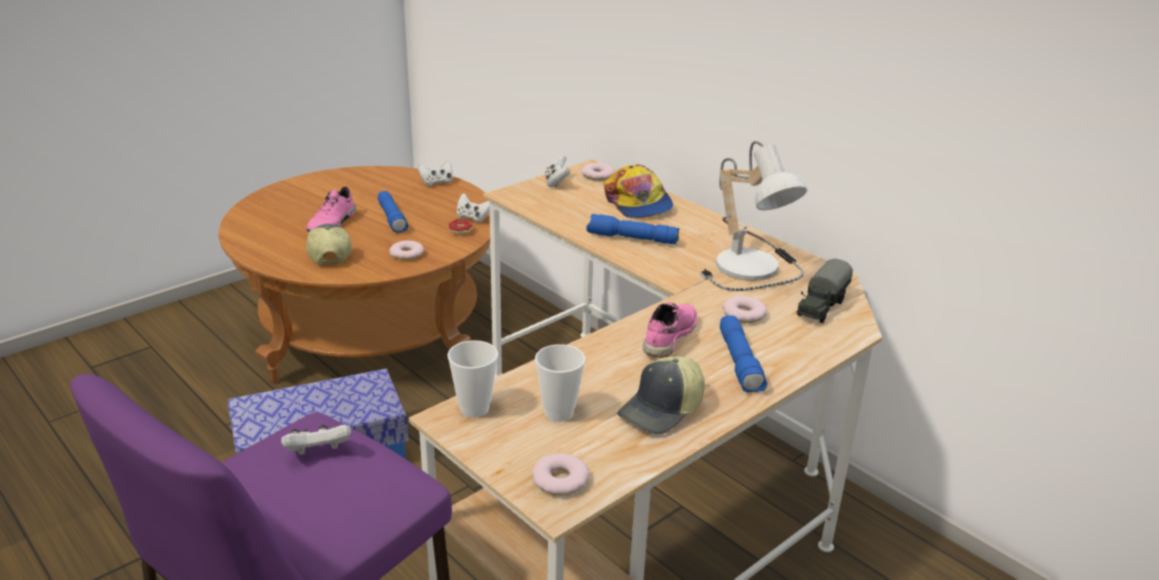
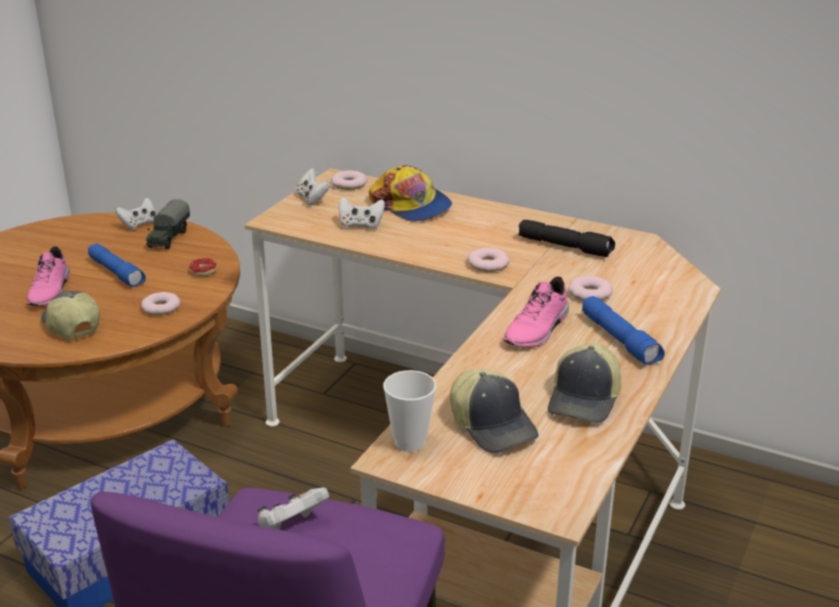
camera: 20 degrees left, 0 degrees up
white game controller [457,193,490,222] -> white game controller moved to [339,197,385,229]
donut [532,454,590,495] -> donut moved to [467,248,510,272]
cup [535,344,586,422] -> cap [450,369,538,453]
blue flashlight [586,214,679,244] -> none
pink shoe [642,302,697,358] -> pink shoe turned 150 degrees counterclockwise [503,276,569,348]
table lamp [701,141,807,291] -> black flashlight [518,220,615,257]
toy truck [797,259,853,323] -> toy truck moved to [146,199,190,249]

